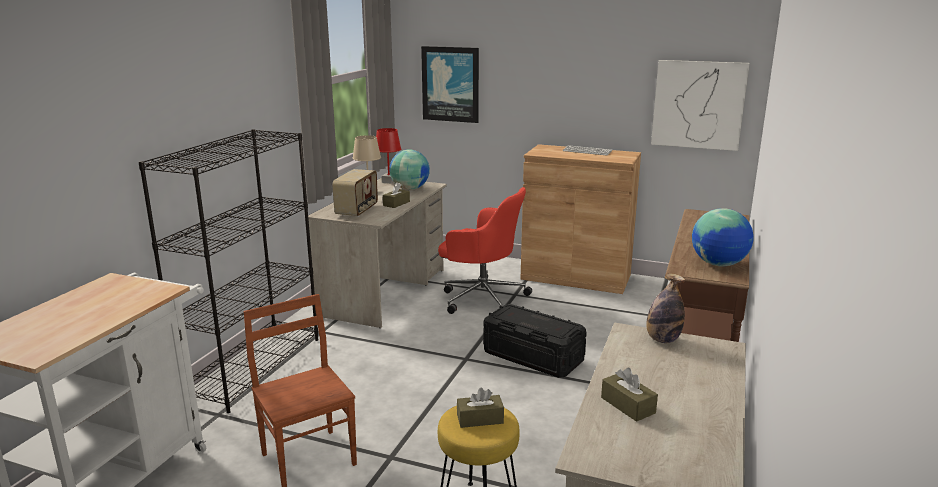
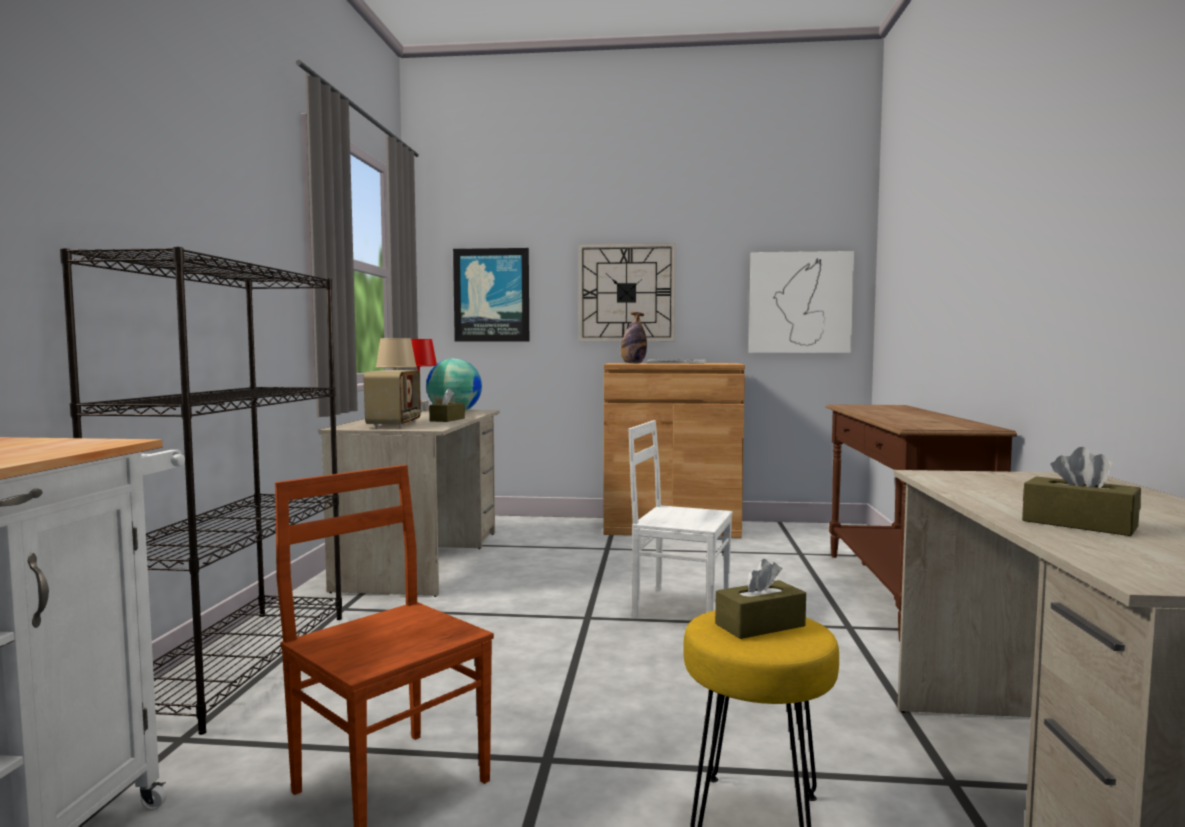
camera: 15 degrees left, 15 degrees down
red office chair [438,187,532,314] -> none
black storage box [483,304,587,378] -> white chair [628,420,733,617]
bottle [646,273,685,343] -> bottle moved to [621,312,647,364]
globe [692,208,754,267] -> none
none -> wall clock [579,243,675,341]

